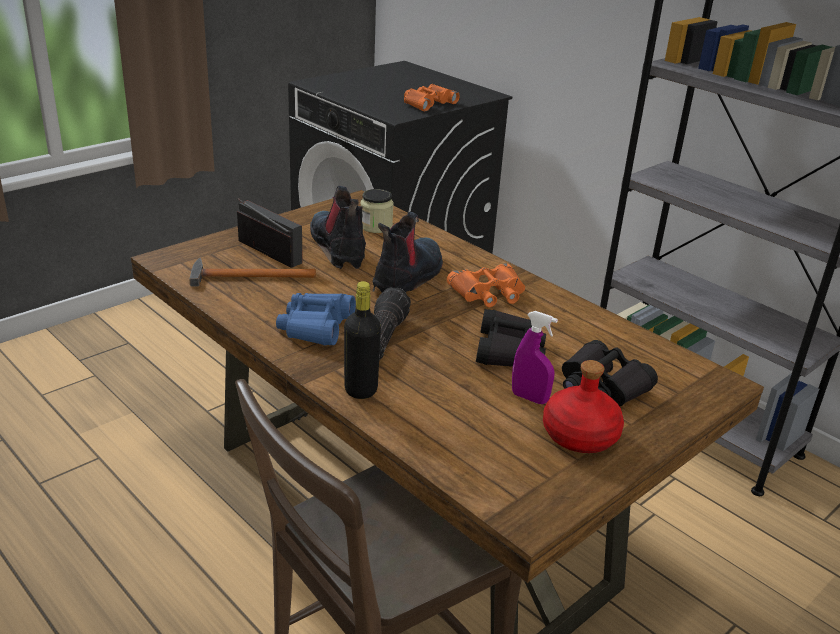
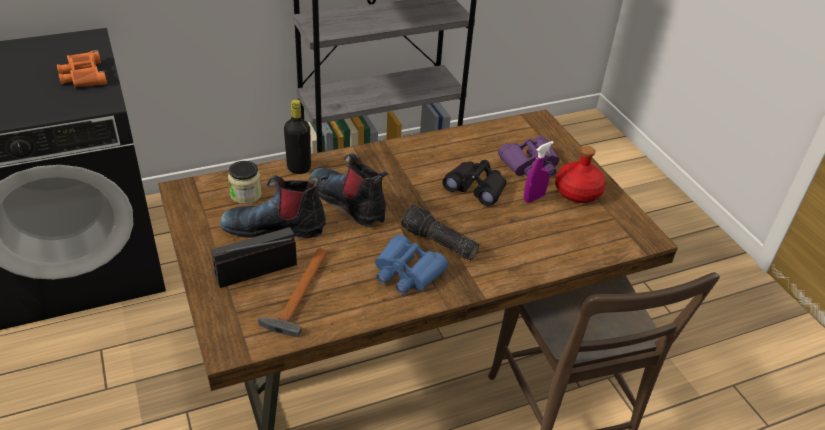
camera: 70 degrees left, 10 degrees up
black bottle [344,281,381,399] -> black bottle moved to [284,99,311,174]
orange binoculars [447,263,525,307] -> none
black binoculars [562,340,658,407] -> purple binoculars [498,136,559,177]

